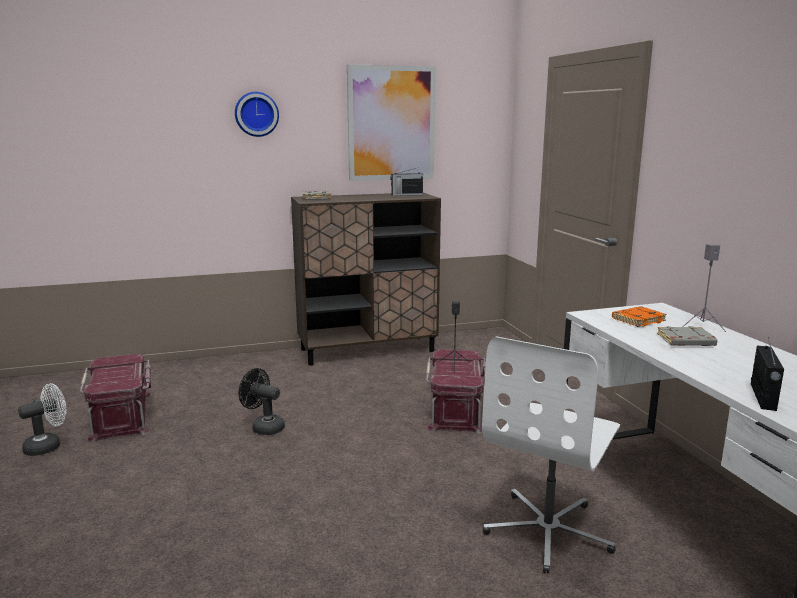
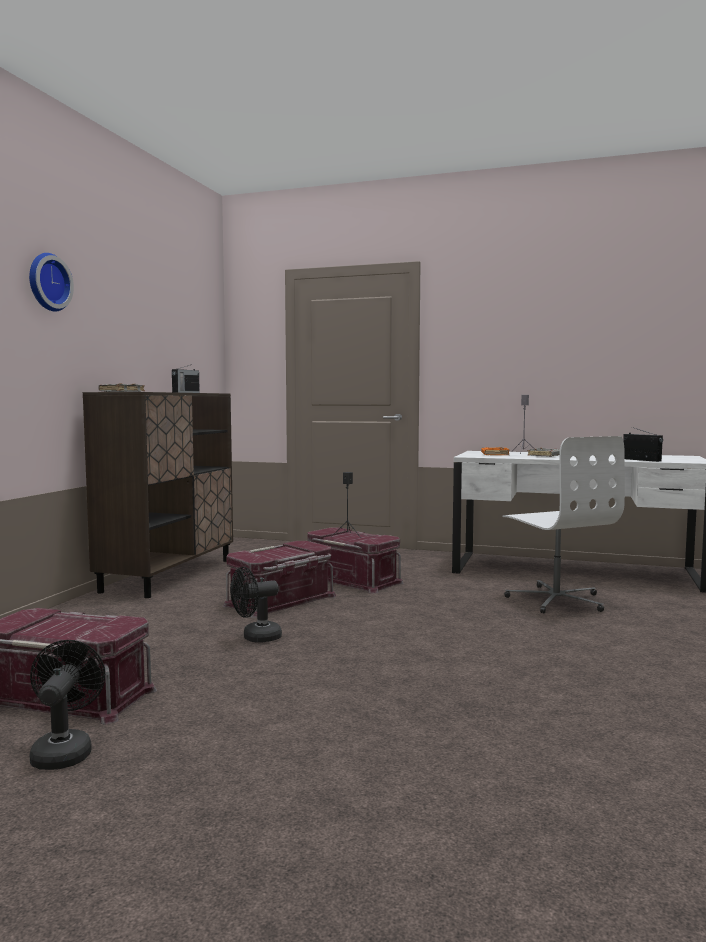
camera: 55 degrees left, 10 degrees down
white fan [18,383,66,456] -> black fan [30,640,105,770]
picture [347,64,435,181] -> none
none -> red storage box [223,541,336,618]

